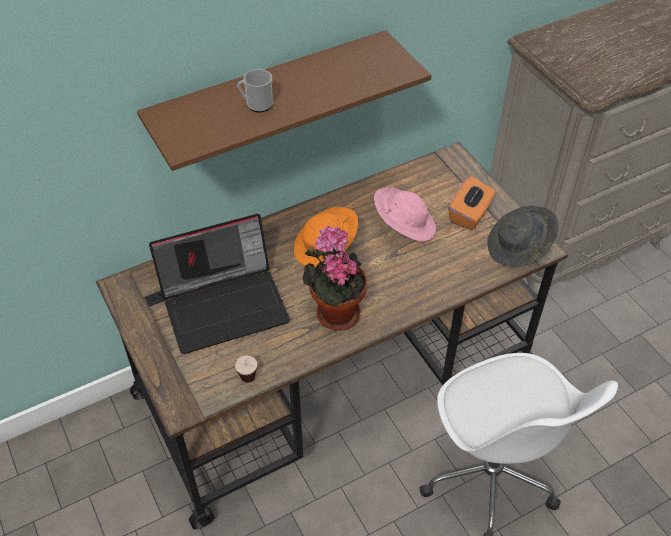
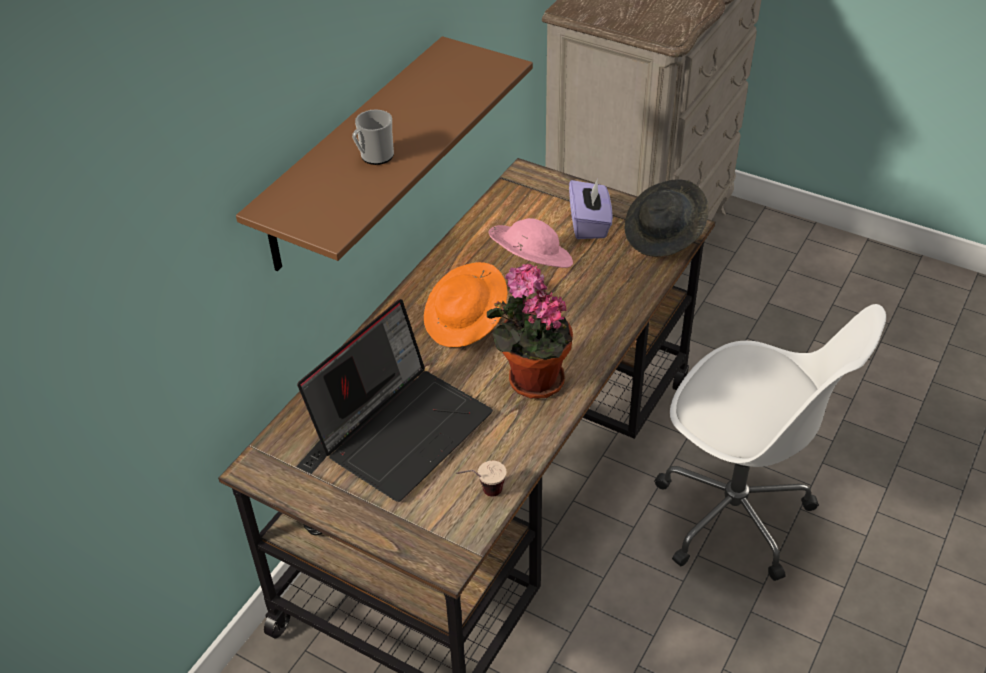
camera: 30 degrees left, 5 degrees down
orange tissue box [448,176,496,230] -> purple tissue box [569,178,613,239]

